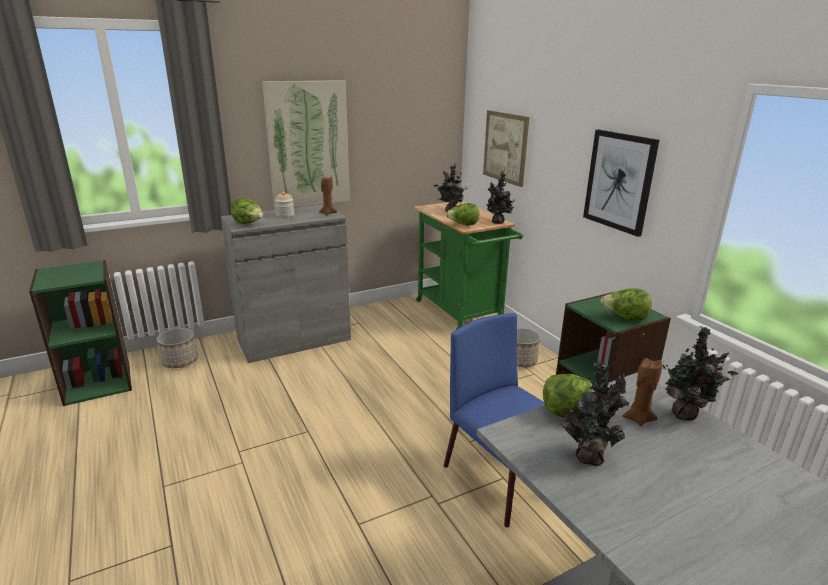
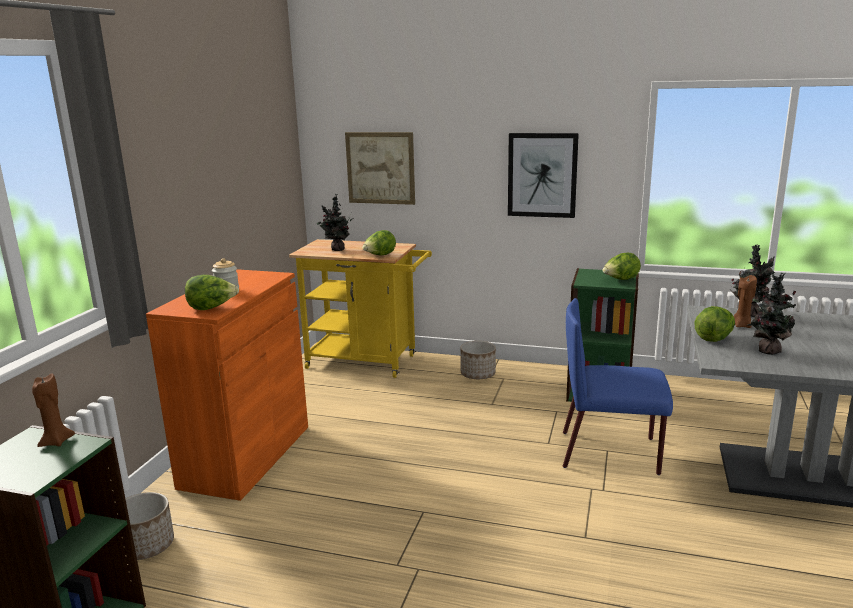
camera: 45 degrees left, 5 degrees down
grey cabinet [221,205,351,363] -> orange cabinet [146,269,308,501]
picture [262,80,350,210] -> none
brown candle [319,176,337,215] -> brown candle moved to [32,373,75,447]
green cart [414,201,523,330] -> yellow cart [289,239,432,378]
potted plant [486,171,515,224] -> none

